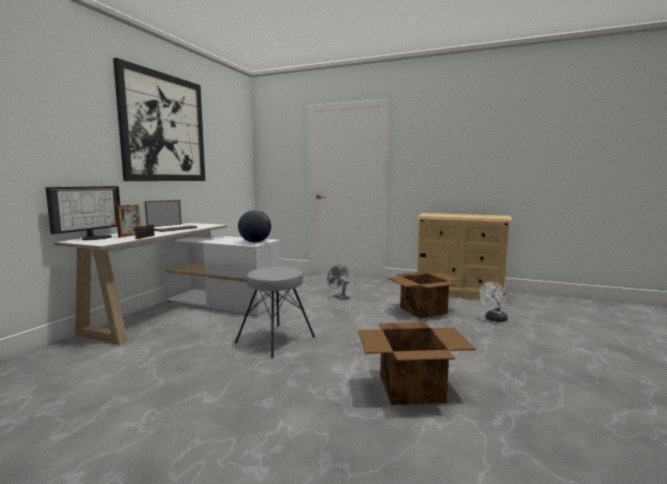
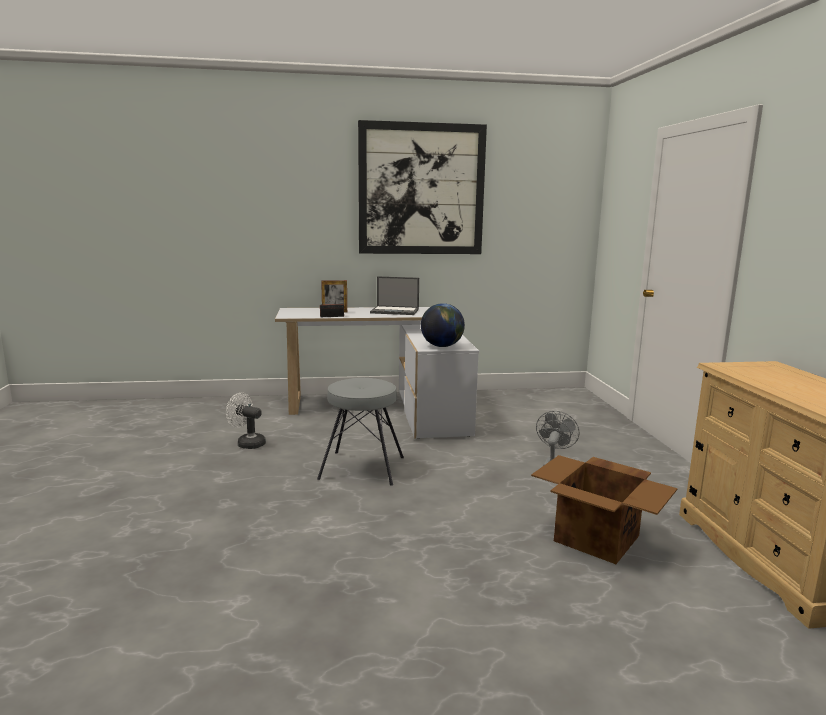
camera: 60 degrees right, 5 degrees up
monitor [46,186,120,240] -> none
cardboard box [358,322,476,405] -> none
white fan [479,281,508,322] -> white fan moved to [226,393,266,449]

